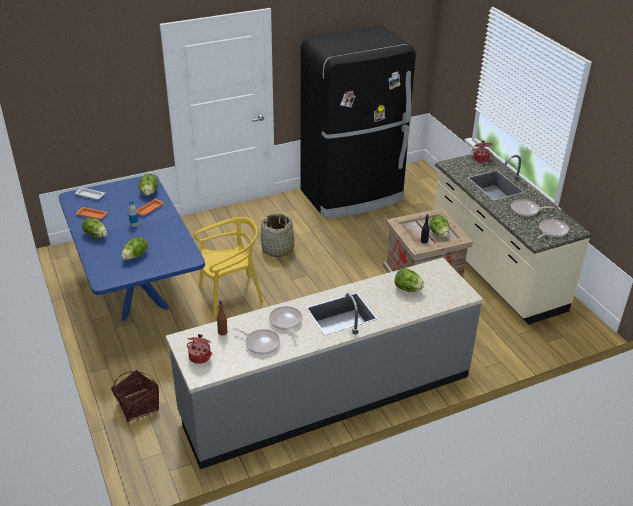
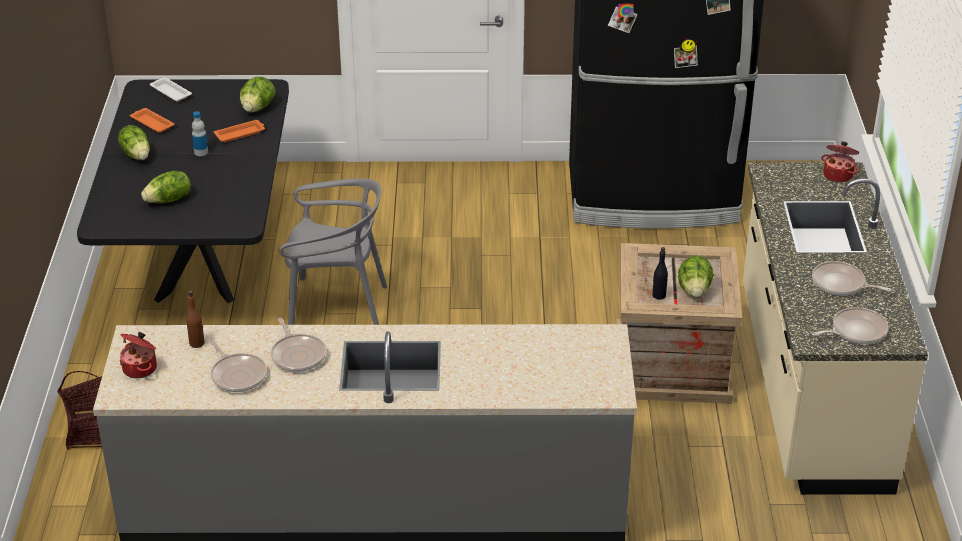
camera: 25 degrees right, 0 degrees up
blue dining table [59,174,205,321] -> black dining table [77,79,289,303]
yellow chair [194,217,264,318] -> grey chair [279,178,387,325]
basket [260,214,298,257] -> none
frying pan [269,306,302,338] -> frying pan turned 150 degrees clockwise [271,318,326,372]
lettuce [395,268,424,292] -> none

